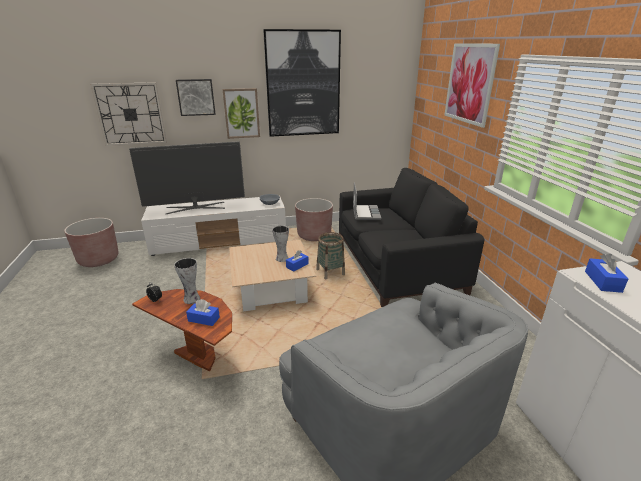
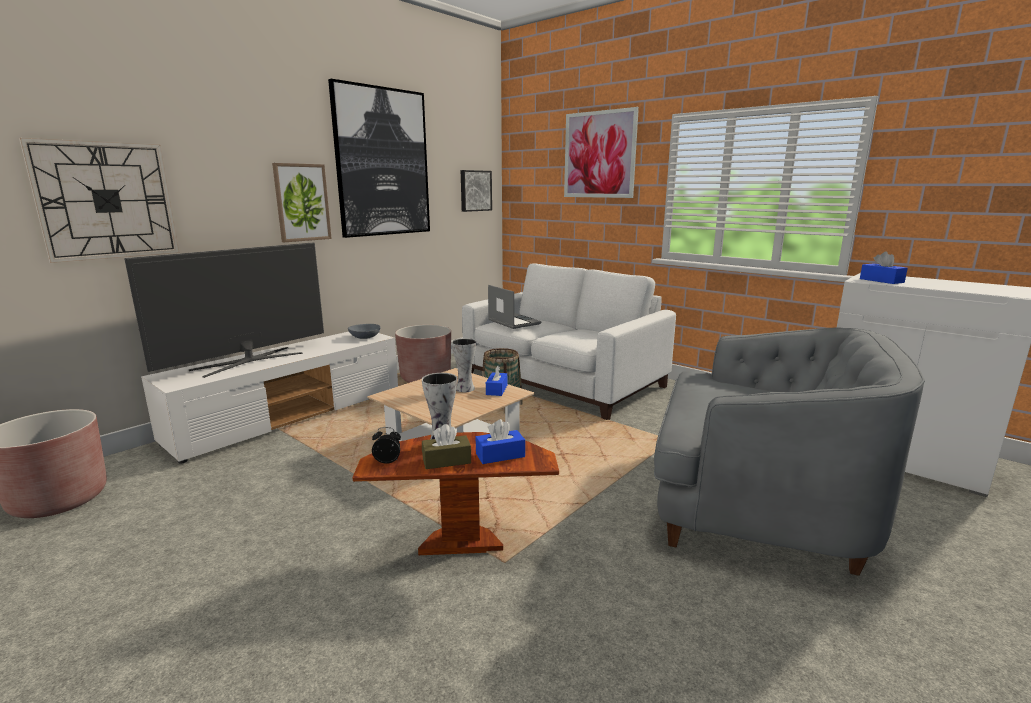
camera: 35 degrees left, 10 degrees down
picture [176,79,216,116] -> picture moved to [461,170,492,212]
black sofa [339,168,485,307] -> white sofa [462,263,676,420]
none -> brown tissue box [422,424,471,469]

